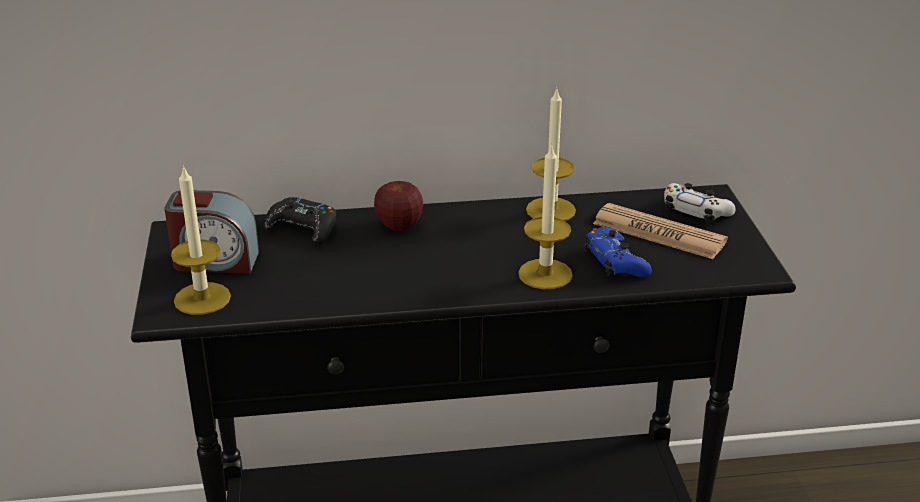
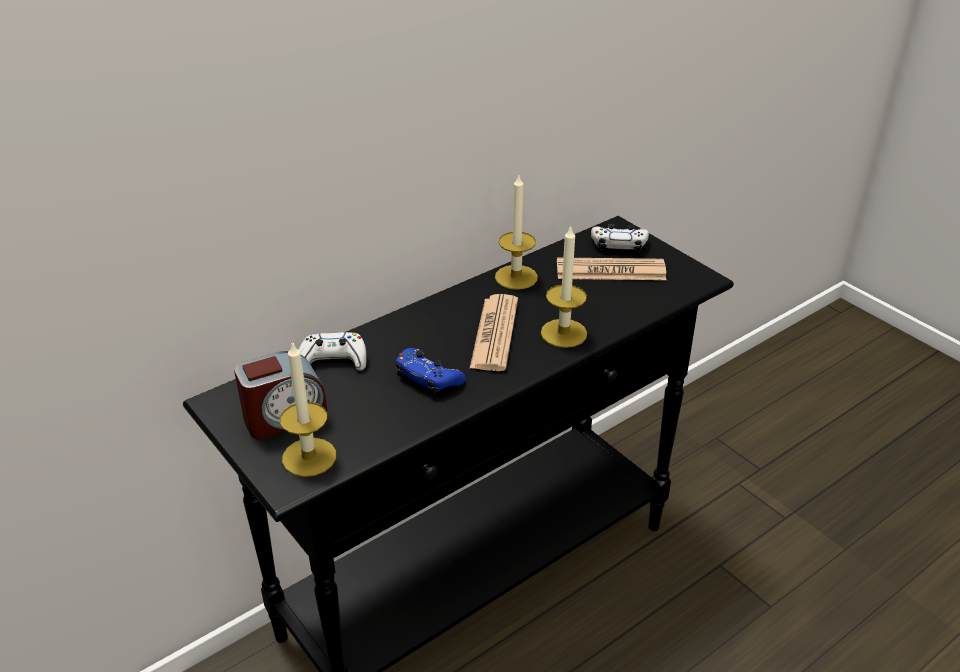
camera: 30 degrees left, 5 degrees up
black game controller [264,197,336,245] -> white game controller [299,332,366,371]
apple [374,181,423,231] -> none
blue game controller [585,227,652,277] -> blue game controller moved to [396,348,466,395]
none -> newspaper [470,294,518,371]

